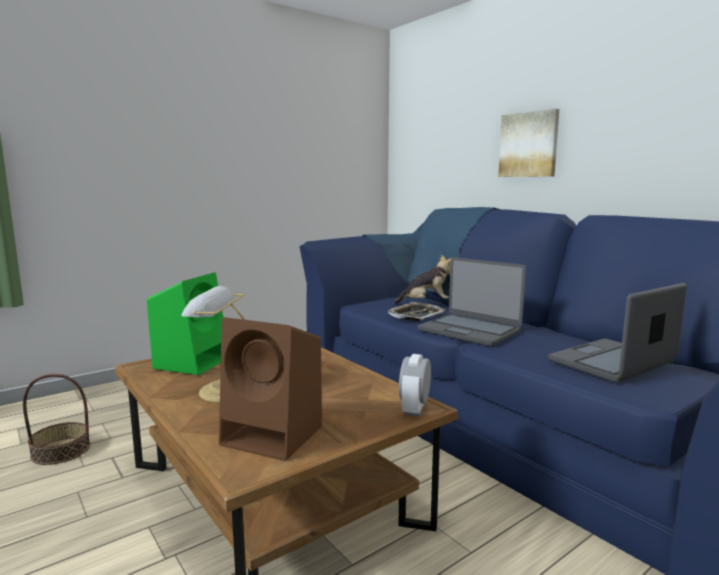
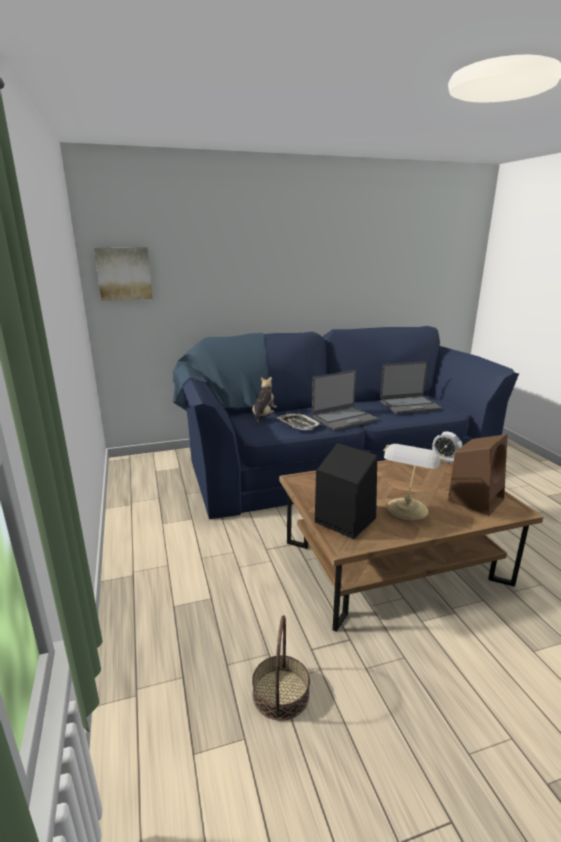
camera: 70 degrees left, 10 degrees up
green speaker [147,272,223,375] -> black speaker [315,443,377,539]
picture [498,109,559,177] -> picture moved to [94,247,153,301]
laptop [548,283,687,383] -> laptop turned 90 degrees counterclockwise [380,361,442,414]

